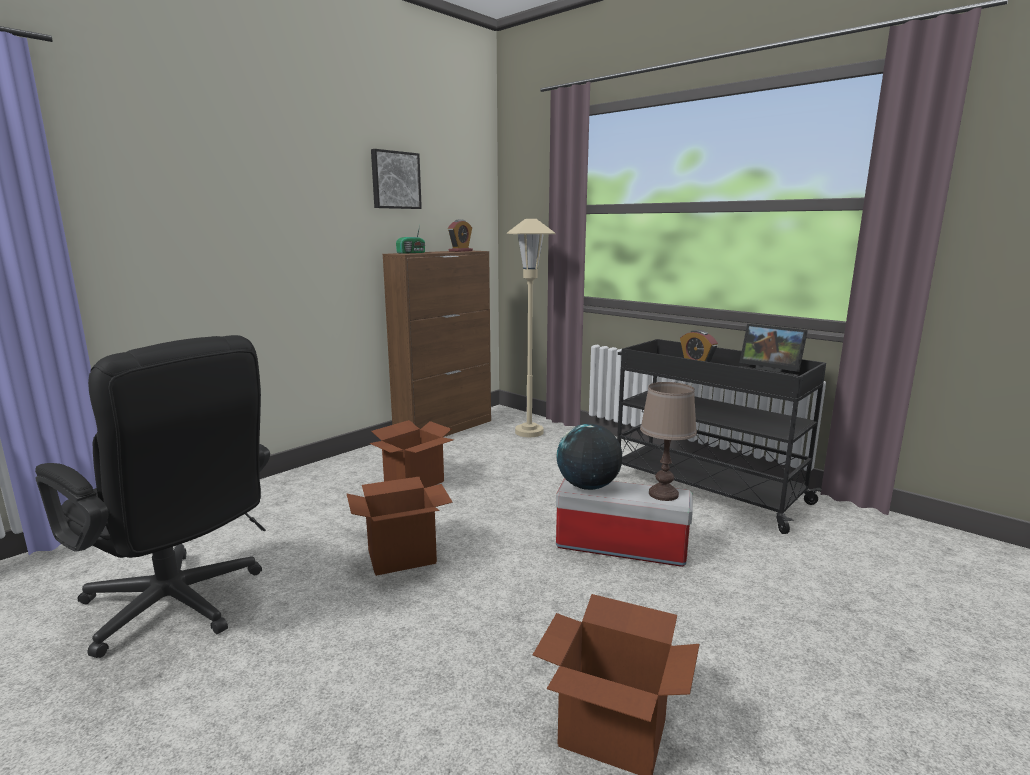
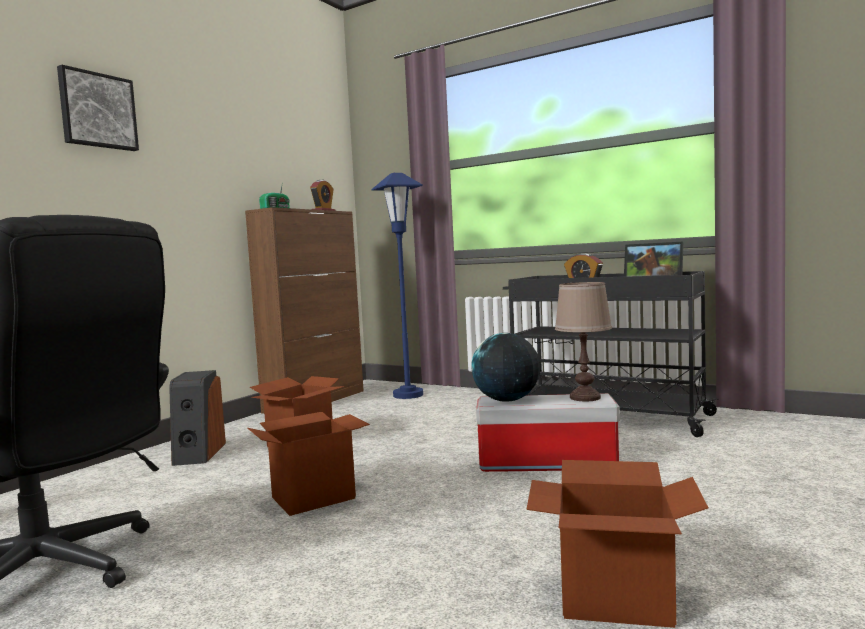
camera: 10 degrees left, 10 degrees down
picture [371,149,422,209] -> picture moved to [57,65,139,151]
beige floor lamp [507,219,556,437] -> blue floor lamp [372,173,423,399]
none -> speaker [169,370,226,466]

